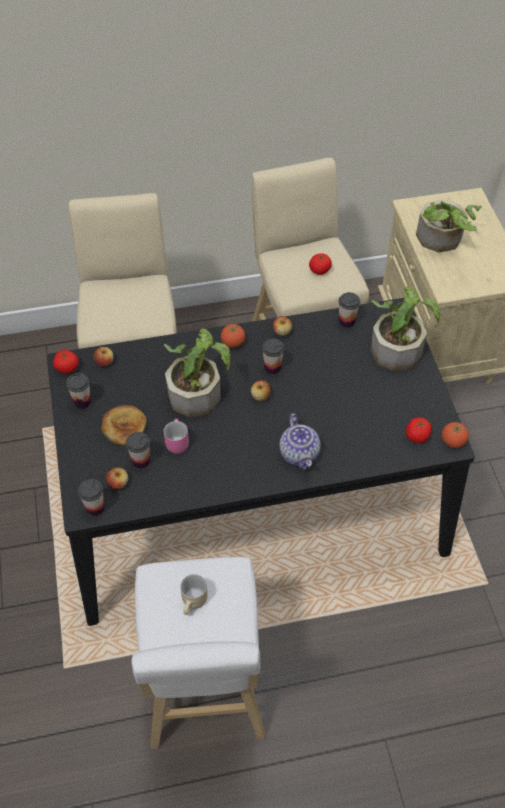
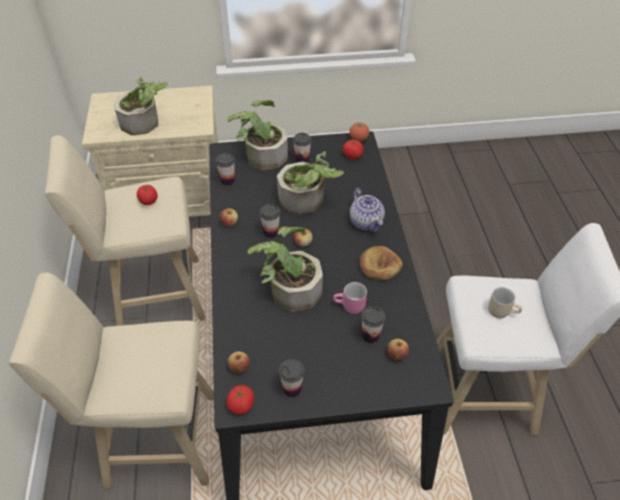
camera: 85 degrees left, 5 degrees down
cup [78,479,105,516] -> cup moved to [293,133,311,163]
bread [101,405,147,446] -> bread moved to [359,246,403,280]
tomato [221,324,245,348] -> none
teapot [280,413,321,470] -> teapot turned 75 degrees clockwise [350,188,385,232]
none -> potted plant [277,151,344,214]

